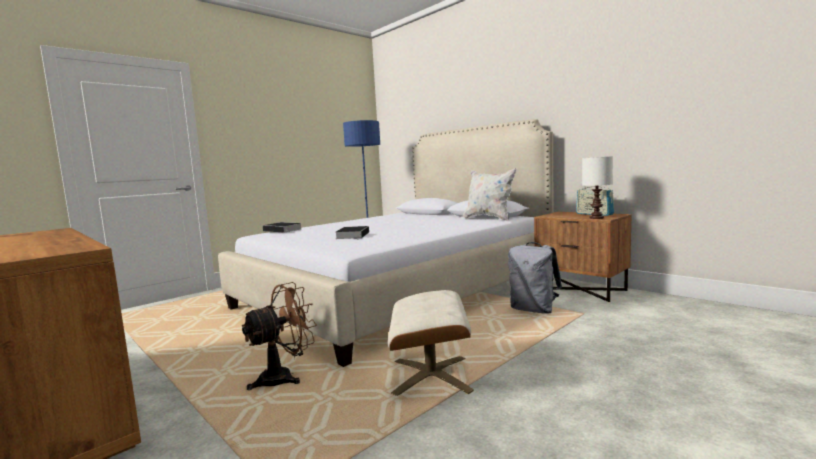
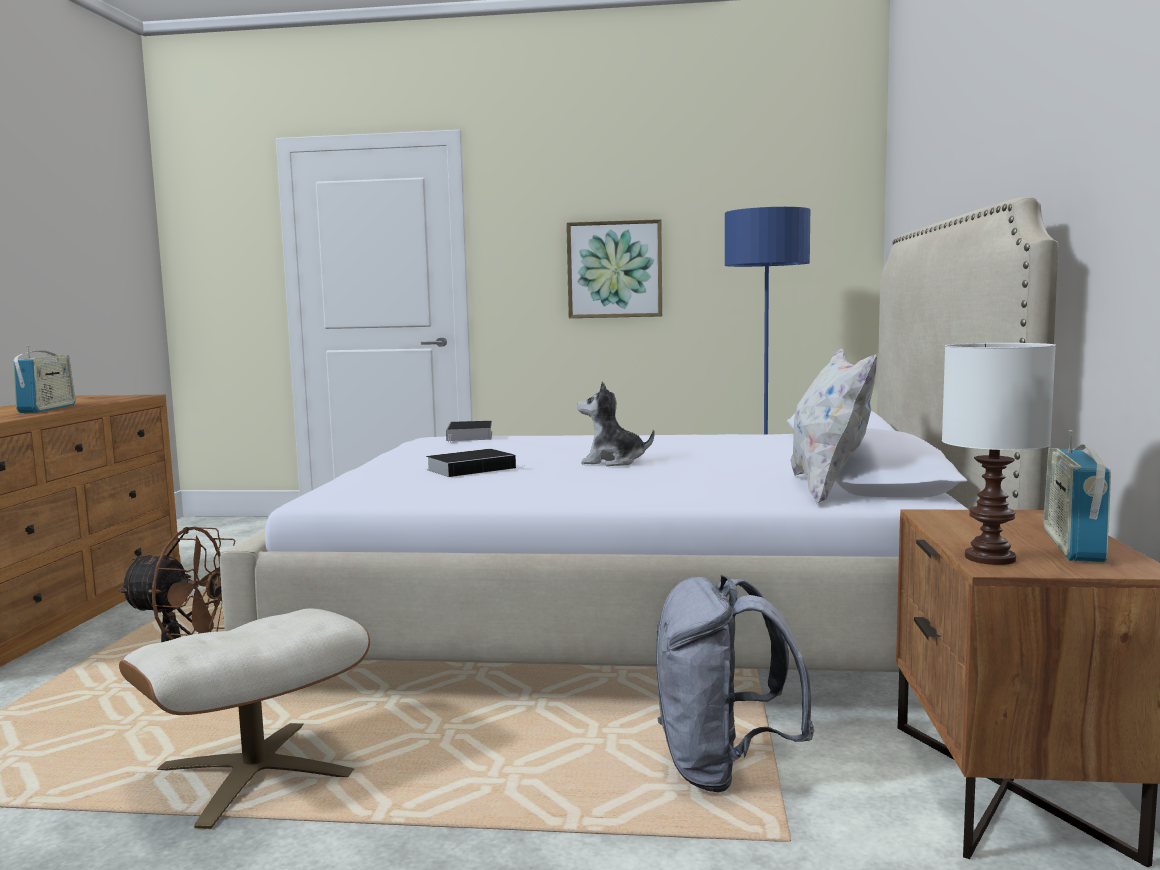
camera: 50 degrees right, 0 degrees up
none -> radio [13,345,75,413]
none -> picture [566,219,662,318]
none -> plush toy [577,382,655,466]

